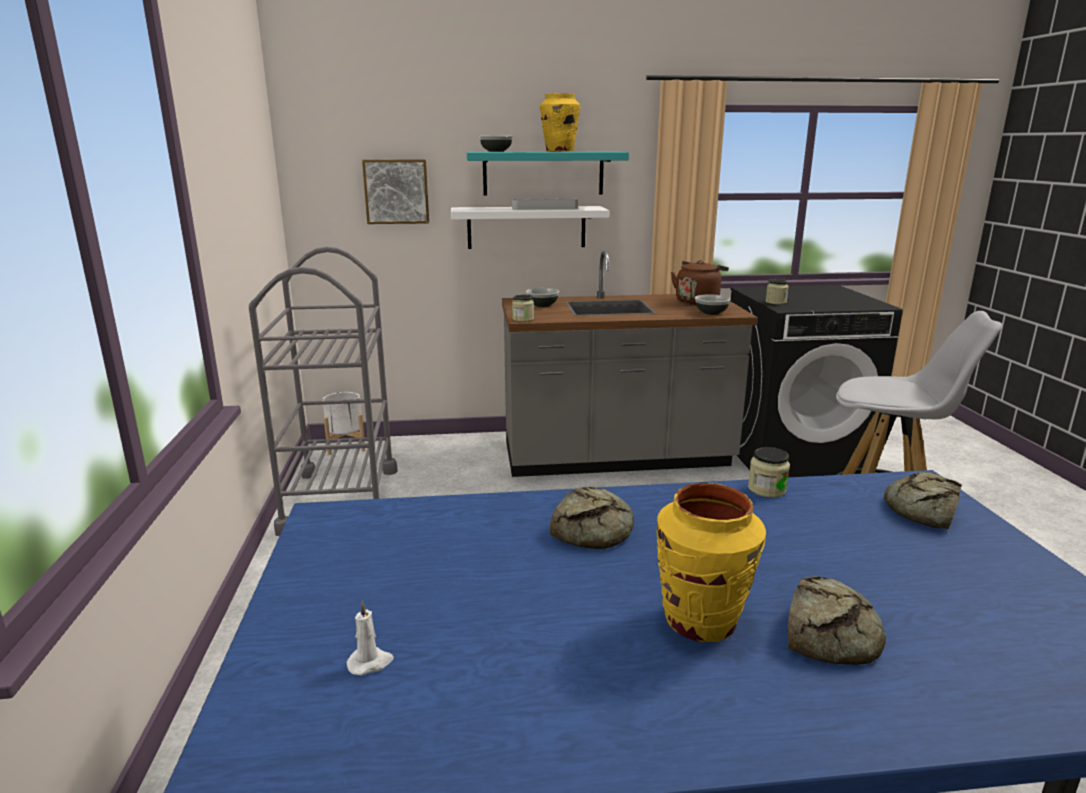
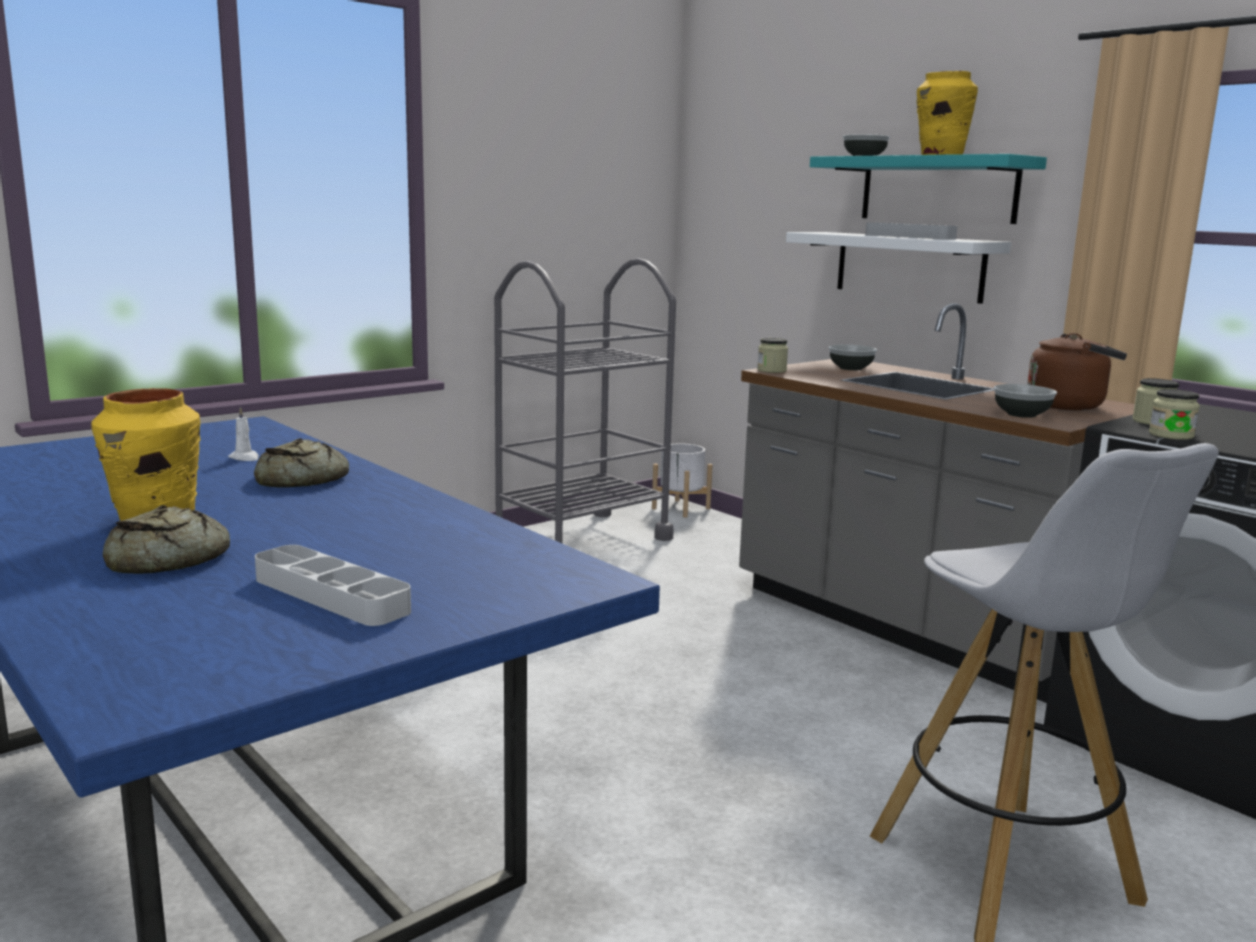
camera: 55 degrees right, 5 degrees down
white candle [347,601,394,675] -> white candle moved to [228,407,259,461]
picture [362,159,429,224] -> none
jar [748,447,790,498] -> jar moved to [1149,389,1200,440]
bread [884,472,962,529] -> none
none -> grey tray [255,545,411,626]

